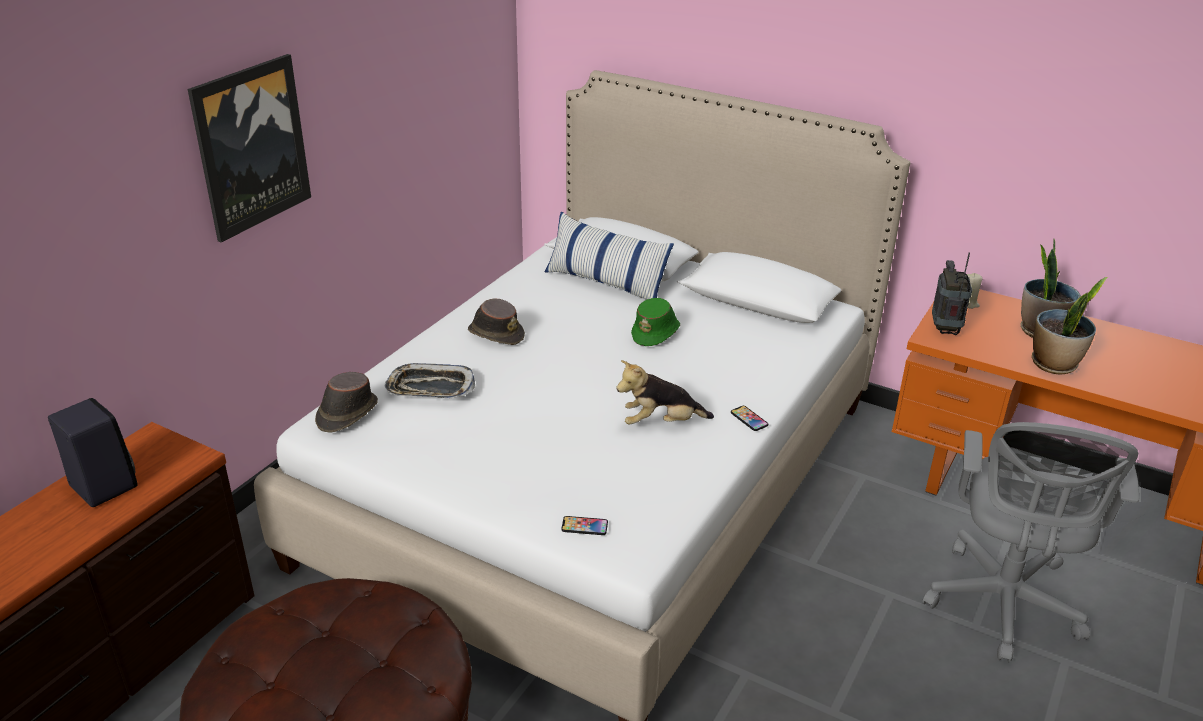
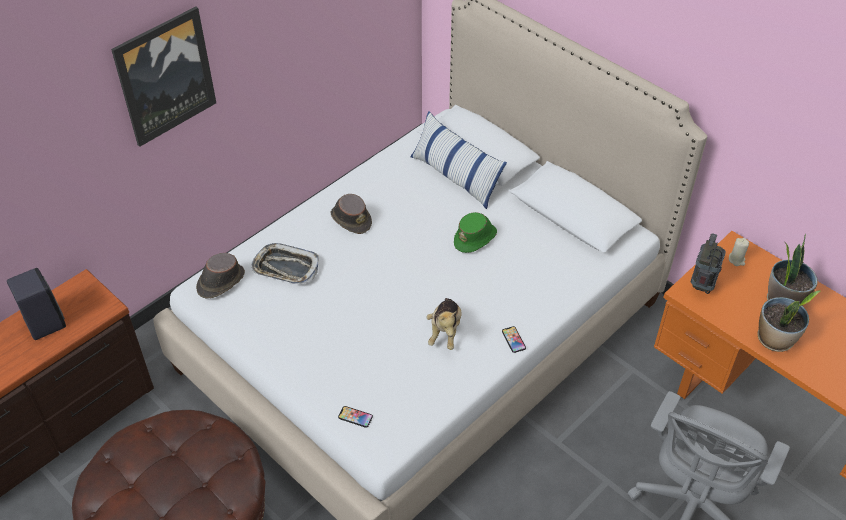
camera: 15 degrees right, 15 degrees up
plush toy [616,360,714,425] -> plush toy turned 90 degrees counterclockwise [426,298,461,350]

